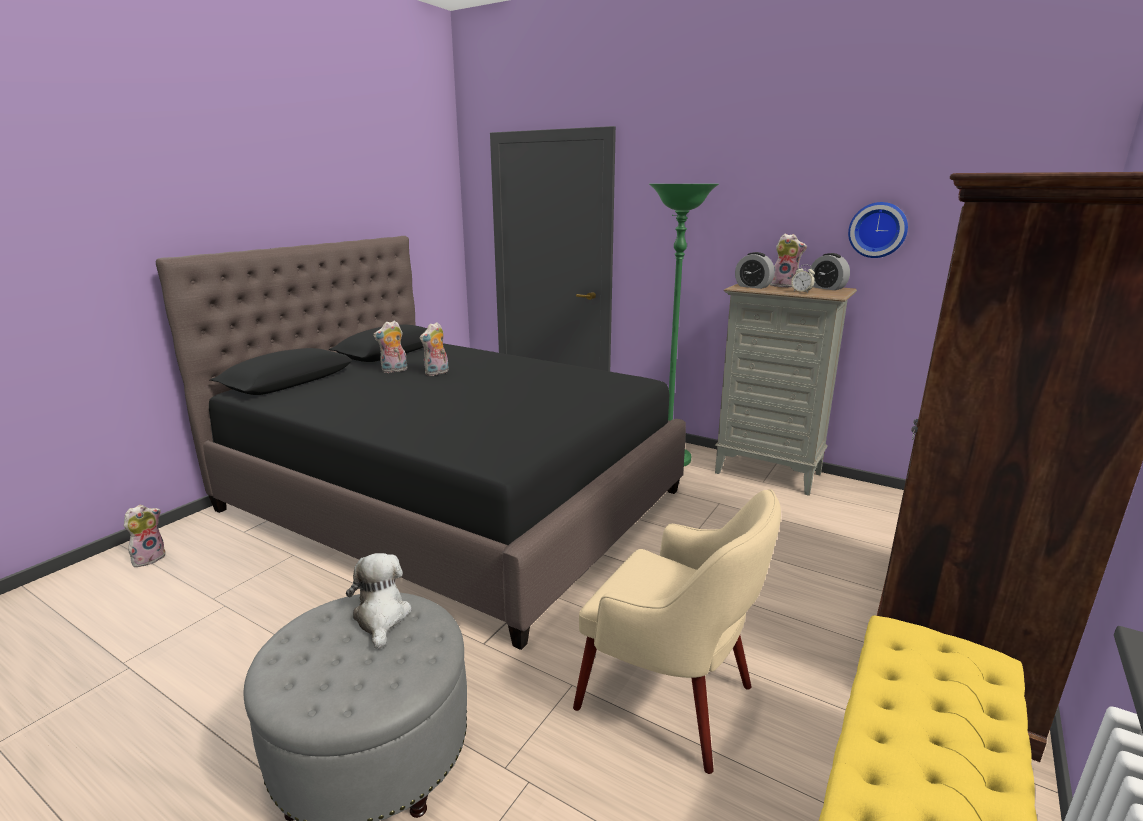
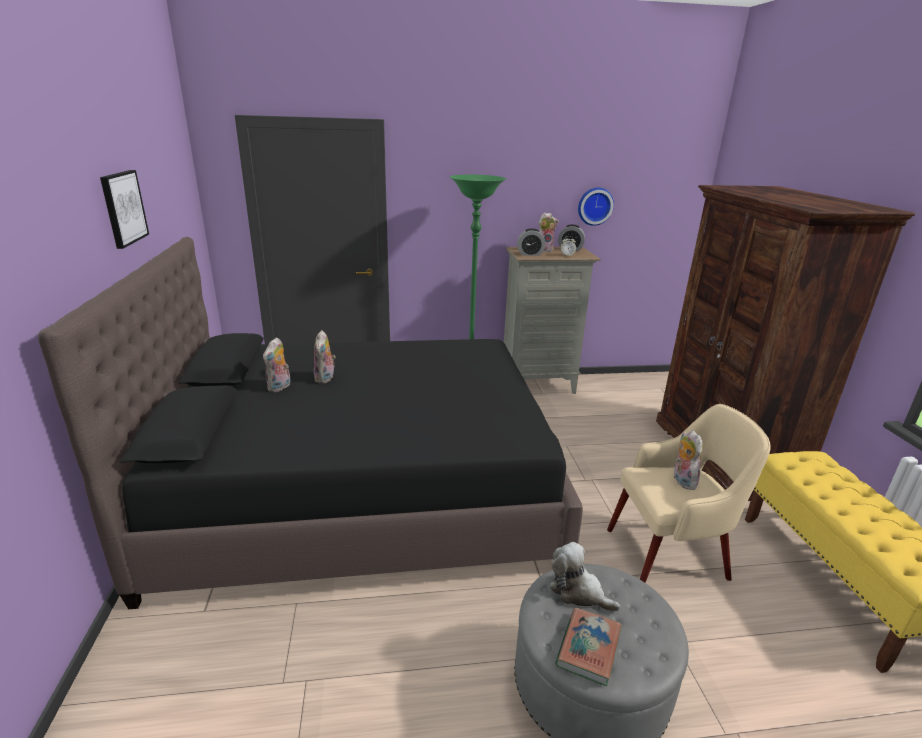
camera: 40 degrees left, 5 degrees up
plush toy [124,505,166,567] -> plush toy moved to [674,430,703,490]
none -> picture [100,170,149,249]
none -> book [555,607,622,686]

